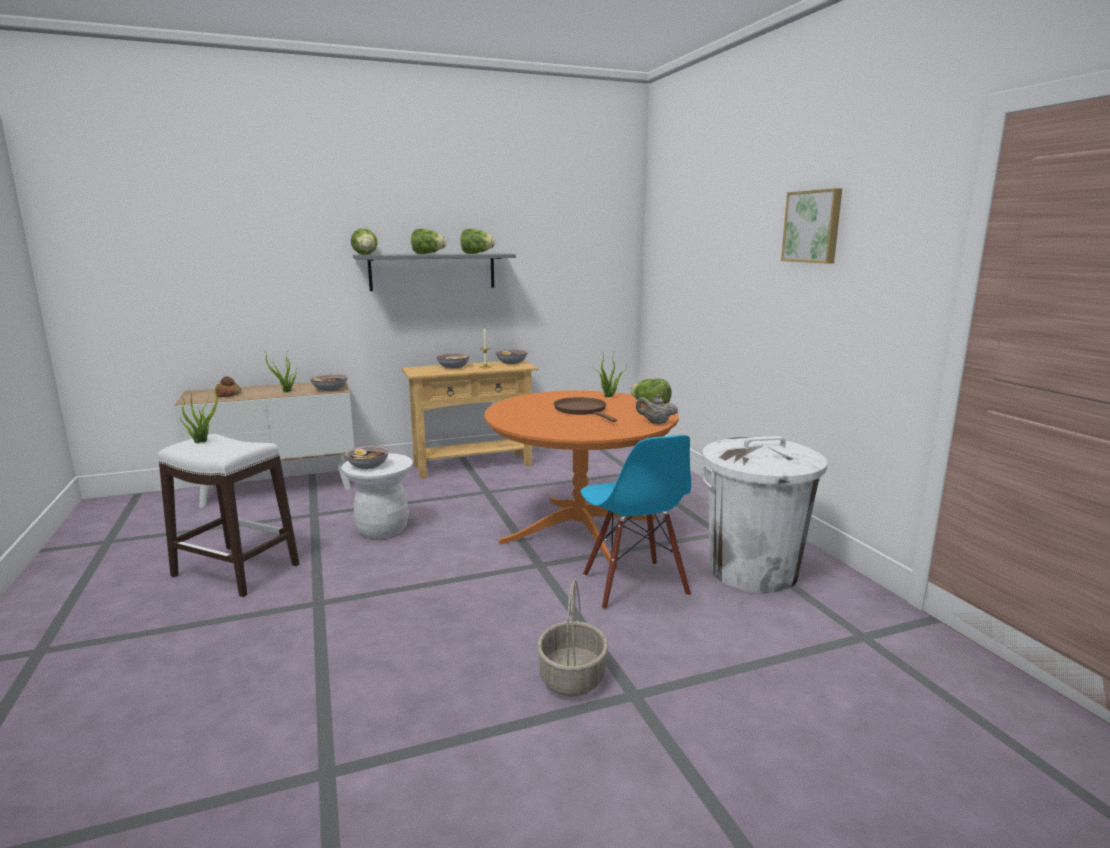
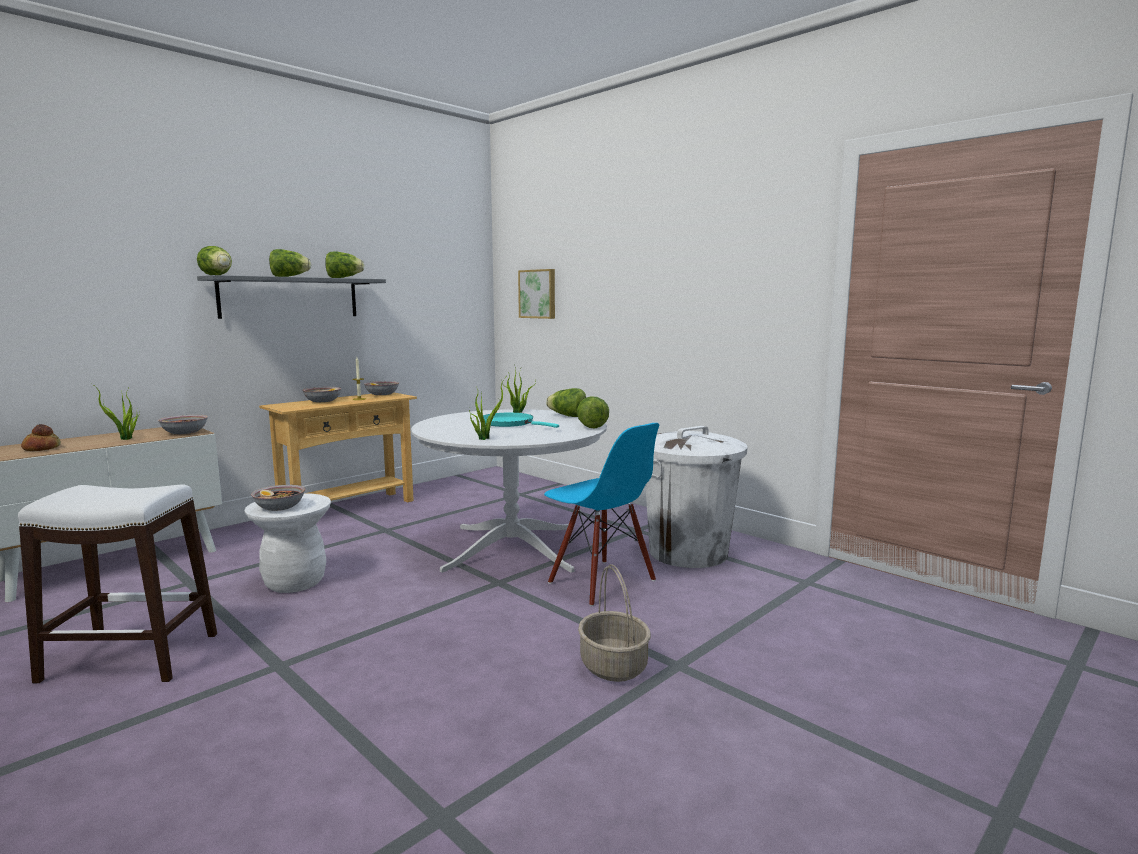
camera: 25 degrees left, 5 degrees down
potted plant [180,383,218,443] -> potted plant moved to [469,378,505,440]
orange dining table [484,390,679,569] -> white dining table [411,409,607,573]
brown frying pan [554,397,617,422] -> turquoise frying pan [483,413,559,428]
beige teapot [636,394,678,424] -> lettuce [577,397,609,428]
picture [781,188,842,264] -> picture moved to [518,269,555,319]

